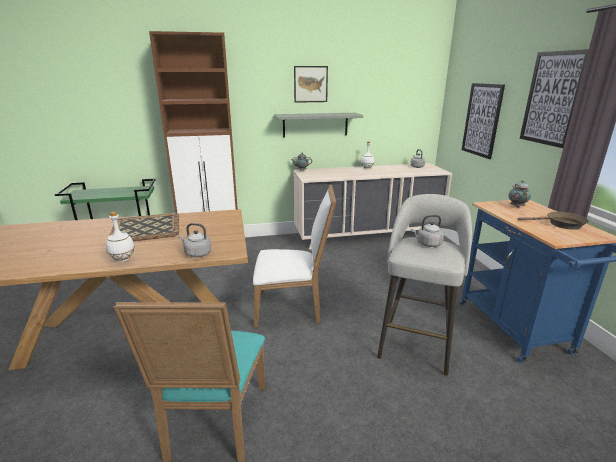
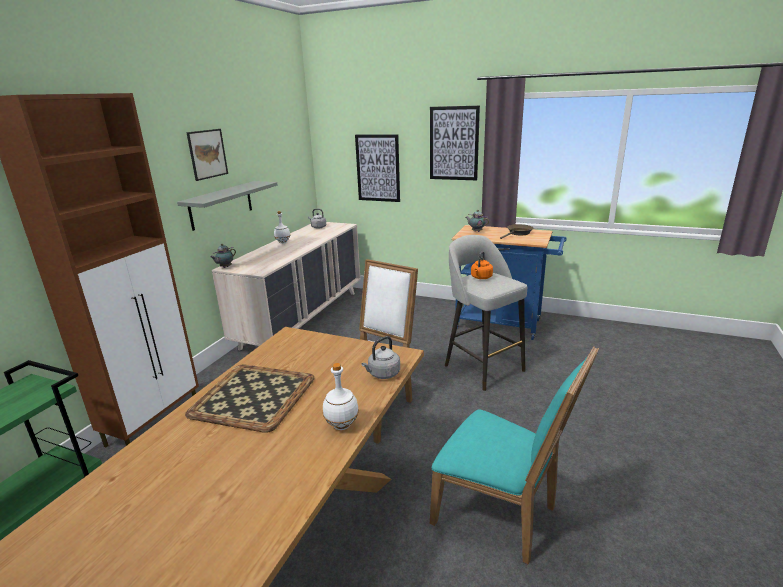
camera: 55 degrees left, 0 degrees up
grey kettle [411,215,444,247] -> orange kettle [471,251,493,279]

